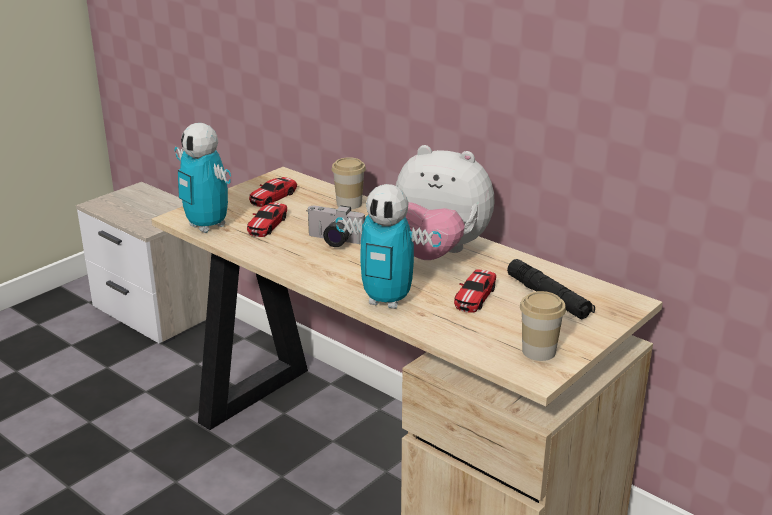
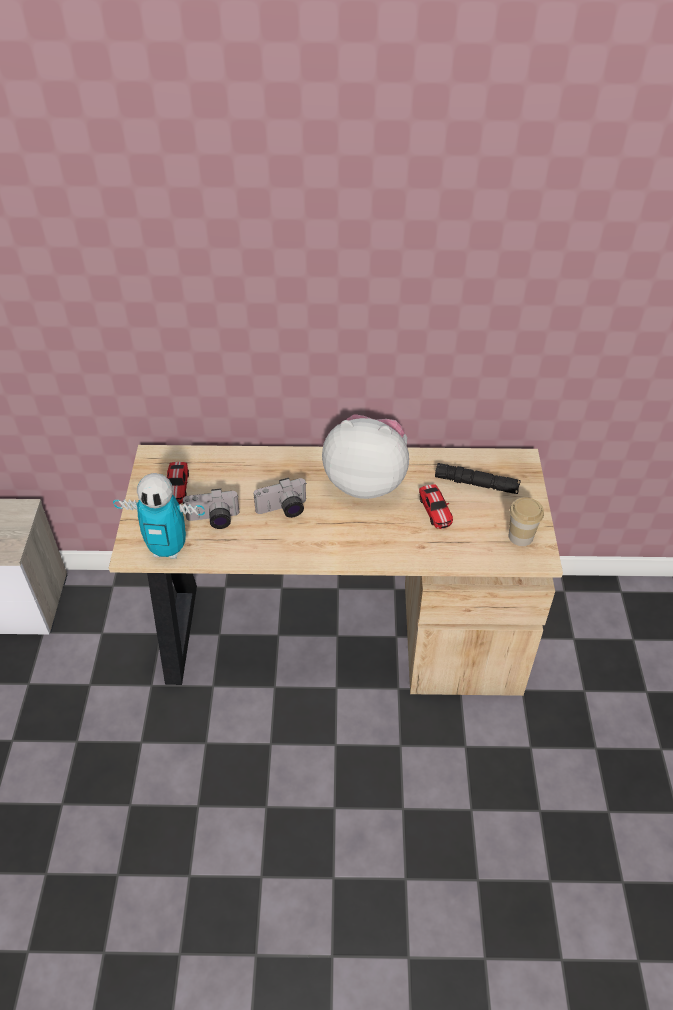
camera: 40 degrees left, 20 degrees up
toy car [247,203,287,237] -> camera [182,488,240,529]
cup [332,157,366,209] -> none
toy robot [336,184,441,309] -> none
plush toy [396,145,495,260] -> plush toy turned 150 degrees counterclockwise [322,414,409,499]

